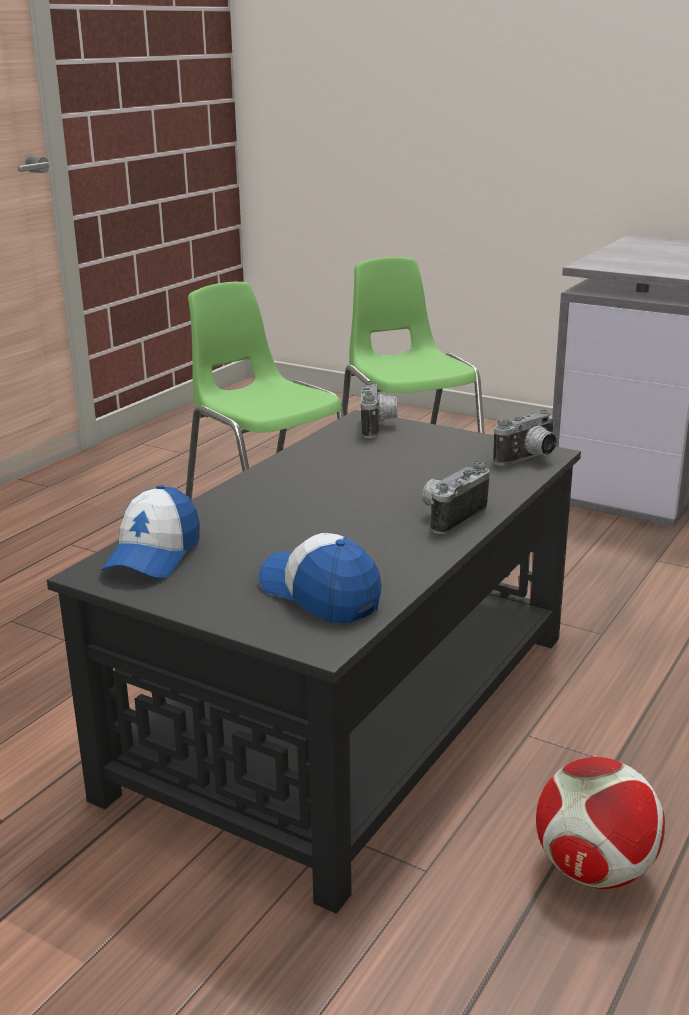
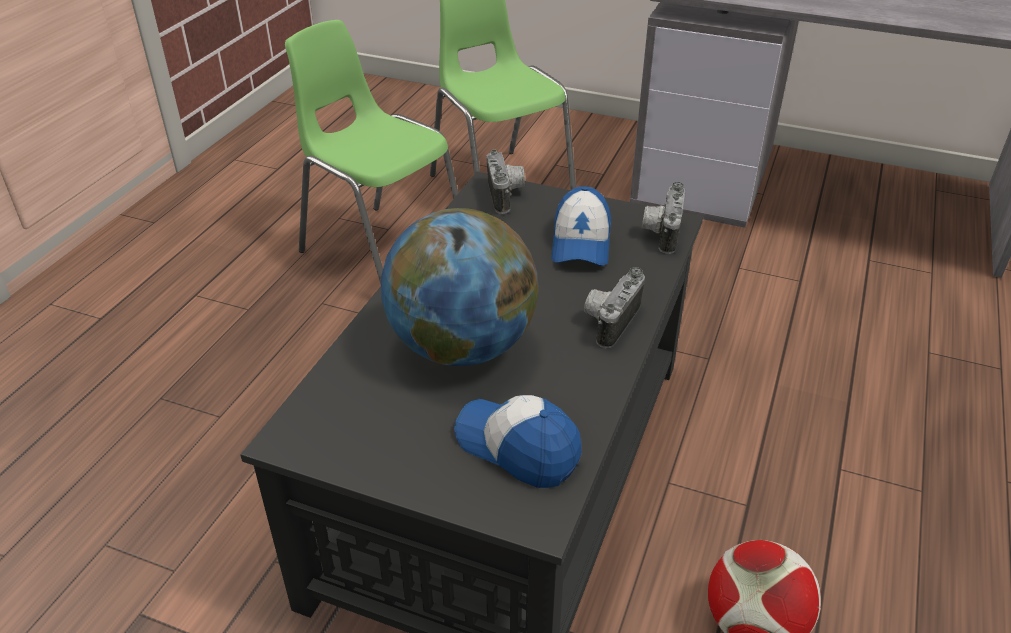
camera: 10 degrees left, 15 degrees up
cap [101,485,199,578] -> cap moved to [551,186,611,266]
camera [493,410,557,466] -> camera turned 150 degrees clockwise [642,182,685,254]
none -> globe [381,208,538,366]

